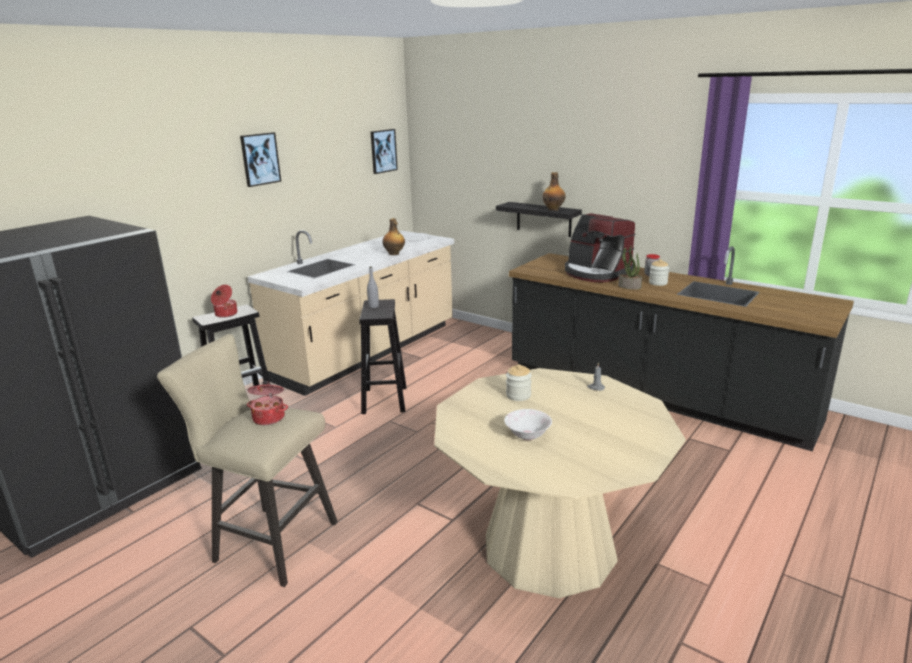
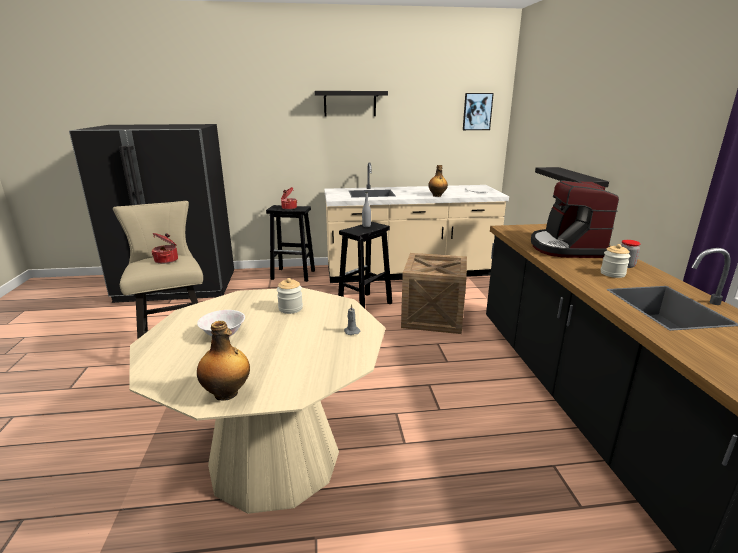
camera: 45 degrees right, 0 degrees up
picture [240,132,281,187] -> black shelf [315,91,388,117]
bottle [542,172,565,211] -> bottle moved to [197,321,250,401]
potted plant [618,245,642,290] -> none
none -> crate [401,253,467,334]

